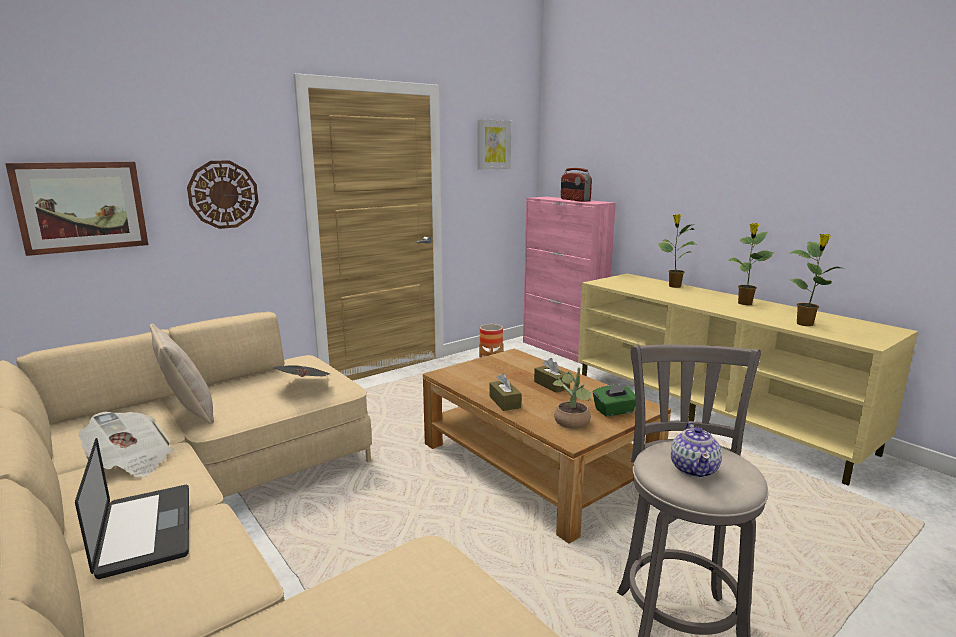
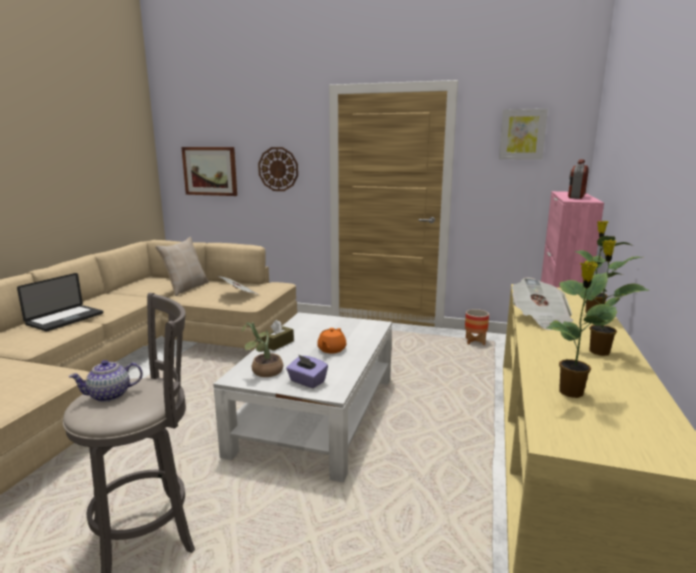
camera: 55 degrees right, 0 degrees up
newspaper [78,412,174,477] -> newspaper moved to [512,278,573,330]
brown coffee table [423,348,671,544] -> white coffee table [213,312,392,483]
brown tissue box [534,358,570,393] -> orange teapot [317,328,346,353]
green tissue box [593,384,635,416] -> purple tissue box [286,355,328,388]

